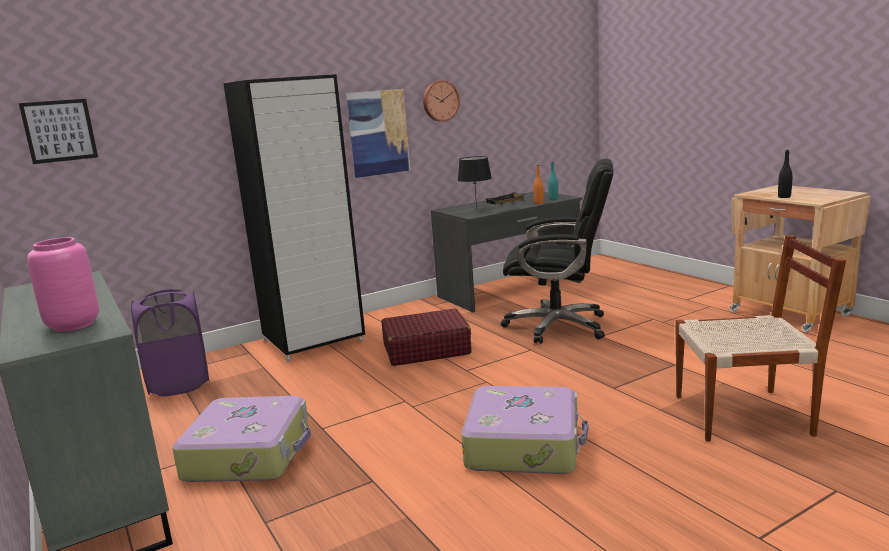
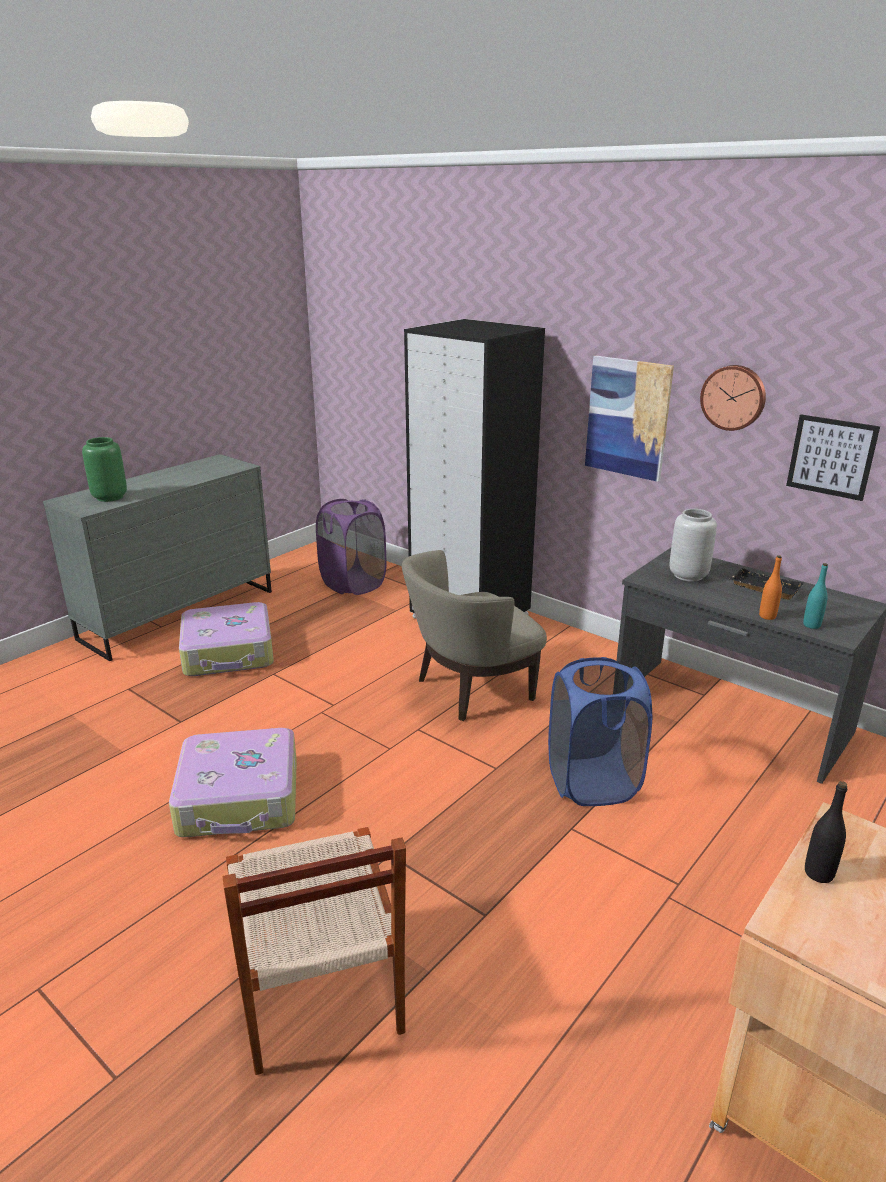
camera: 70 degrees right, 10 degrees up
picture [19,99,98,164] -> picture moved to [786,415,880,501]
pink vase [27,237,99,332] -> green vase [82,437,127,502]
red suitcase [381,308,471,366] -> beige armchair [402,550,547,721]
black table lamp [458,156,492,210] -> grey vase [669,509,717,582]
black office chair [501,158,614,344] -> blue laundry basket [548,657,652,806]

